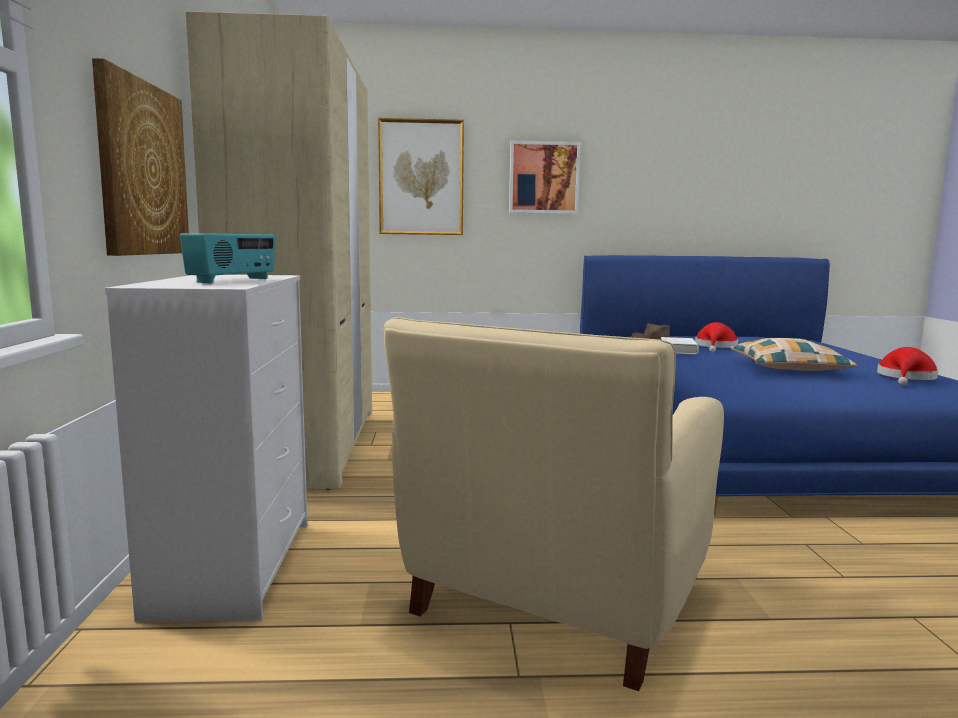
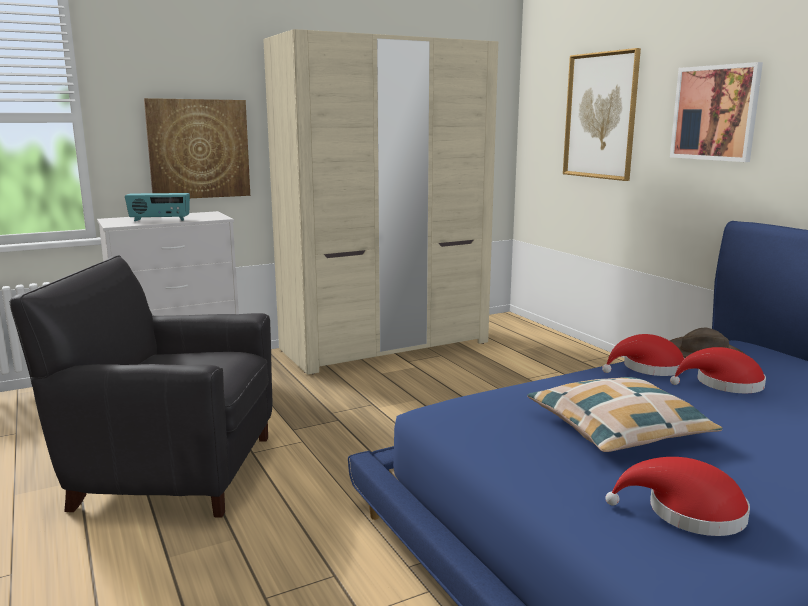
camera: 65 degrees right, 5 degrees up
beige armchair [384,317,724,691] -> black armchair [9,255,272,517]
white book [661,337,699,354] -> red hat [602,334,685,376]

